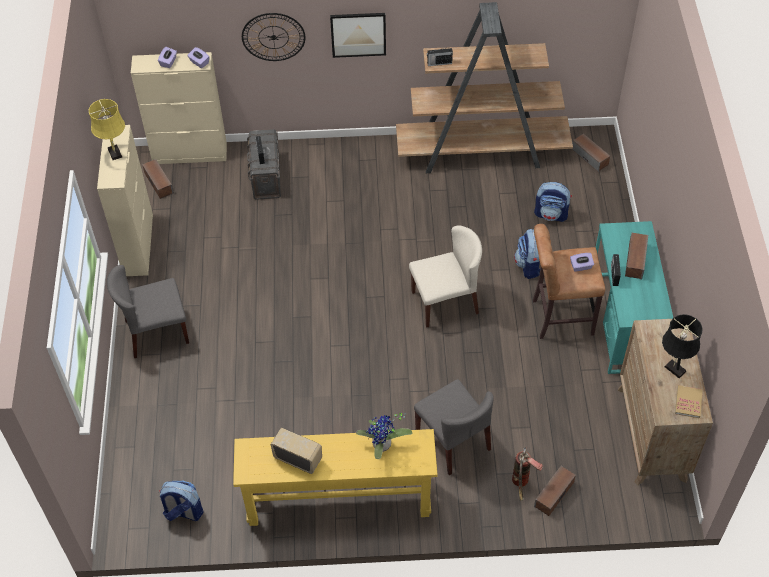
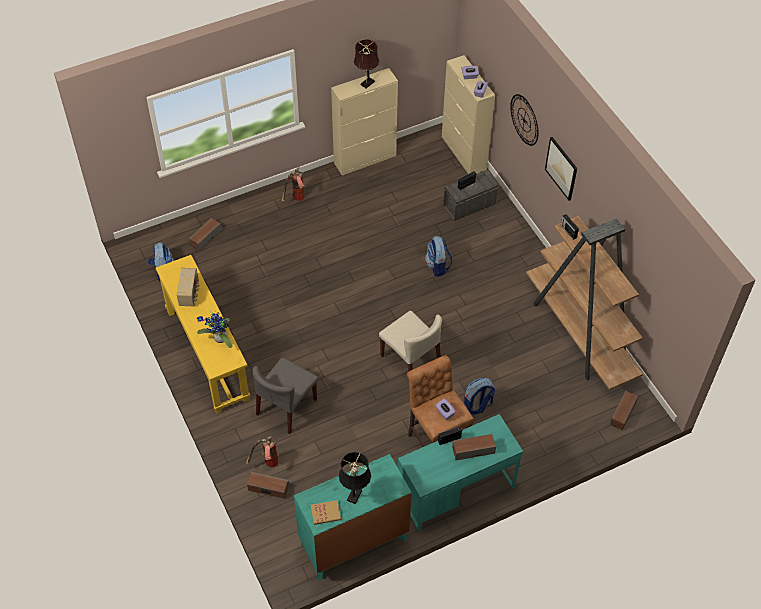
camera: 65 degrees right, 0 degrees up
yellow table lamp [89,99,125,160] -> brown table lamp [353,39,379,88]
grey chair [107,265,189,358] -> fire extinguisher [282,168,304,202]
speaker [142,159,174,199] -> speaker moved to [189,218,222,252]
backpack [534,182,572,222] -> backpack moved to [425,236,453,277]
brown dresser [618,319,713,485] -> turquoise dresser [294,454,412,580]

